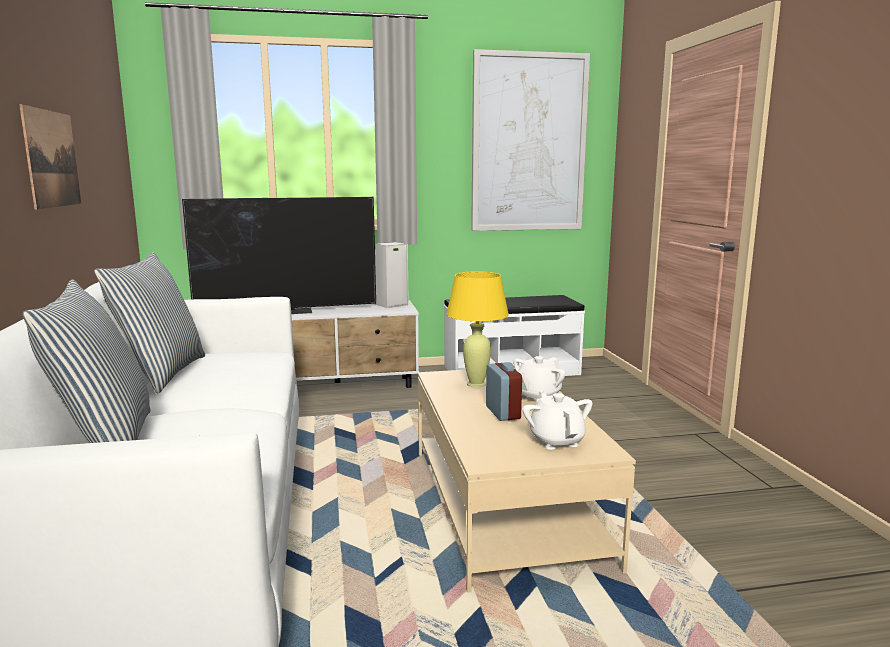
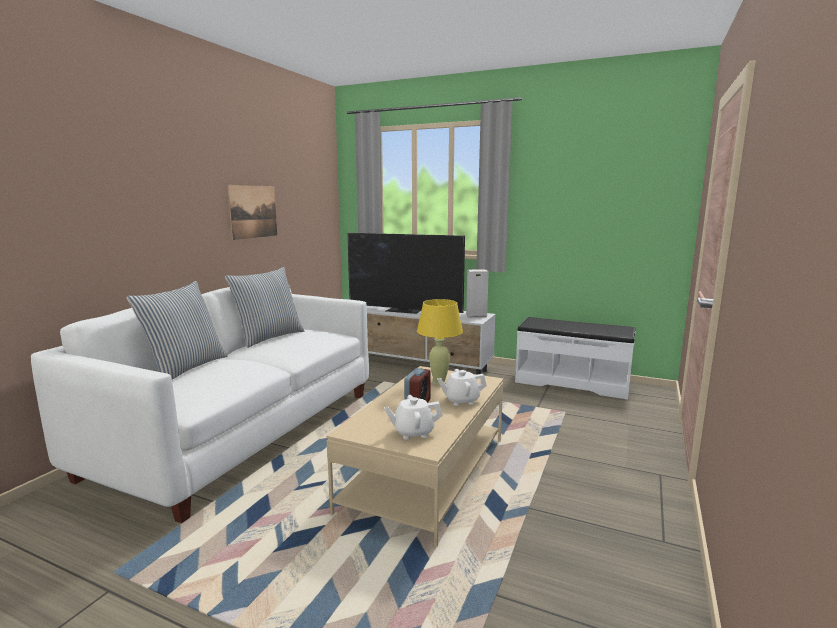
camera: 35 degrees right, 0 degrees up
picture [471,49,590,231] -> none
white teapot [523,391,592,450] -> white teapot turned 120 degrees counterclockwise [384,395,443,439]

